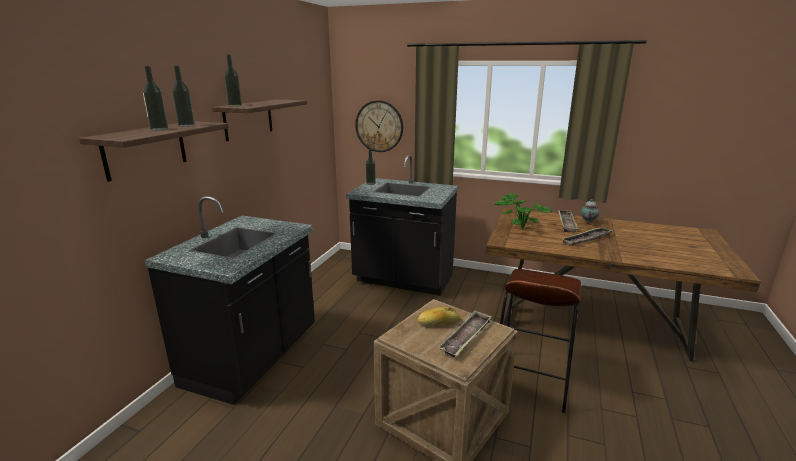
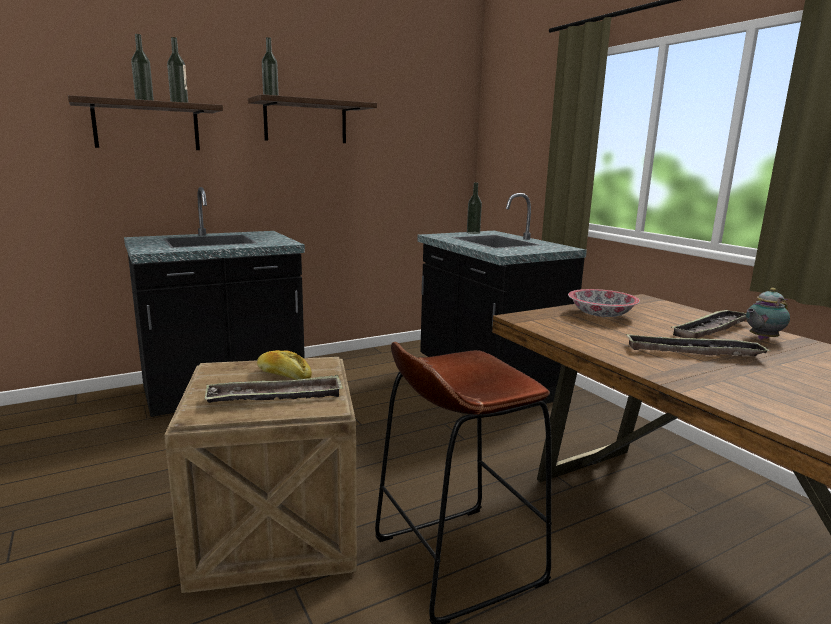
camera: 40 degrees right, 5 degrees down
wall clock [355,100,403,152] -> none
potted plant [495,193,552,229] -> bowl [568,289,640,317]

